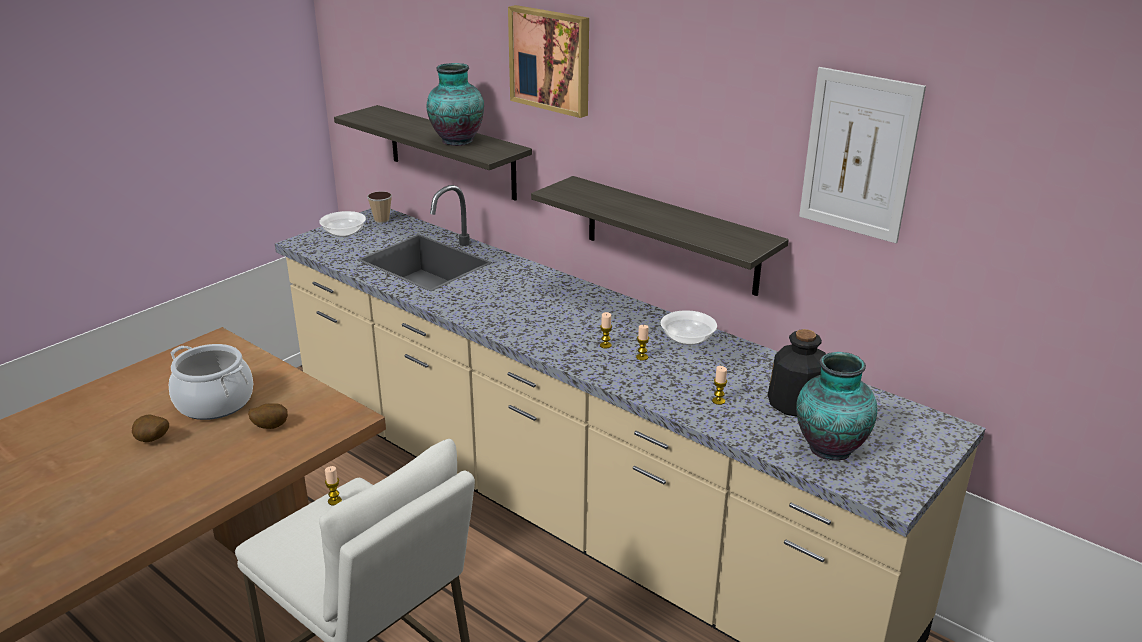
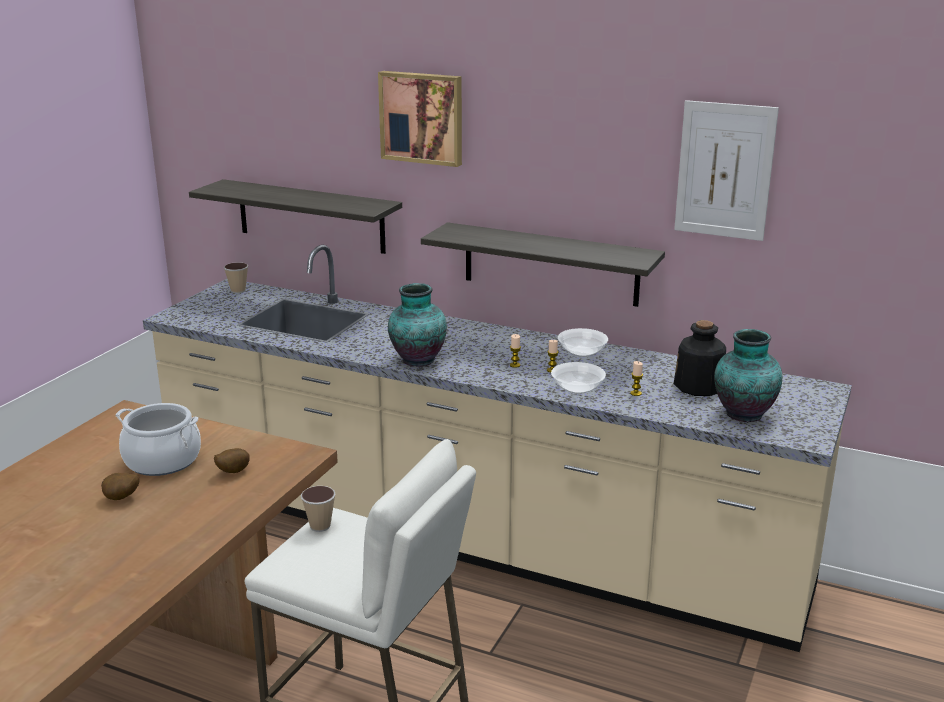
camera: 15 degrees left, 5 degrees down
bowl [319,211,366,237] -> bowl moved to [551,362,606,394]
candle [325,466,342,506] -> cup [301,486,336,532]
vase [427,63,484,146] -> vase moved to [388,283,447,367]

